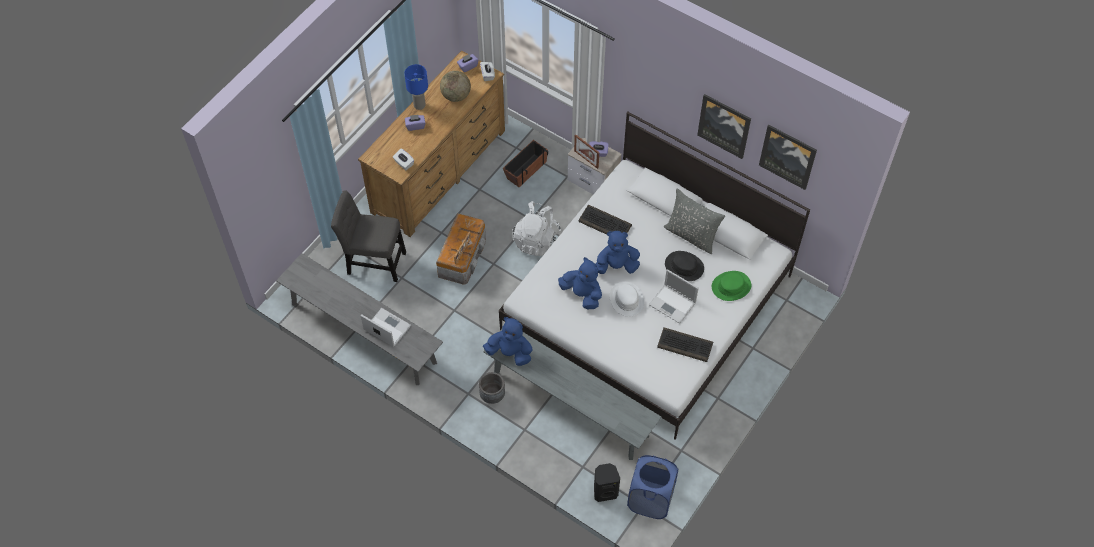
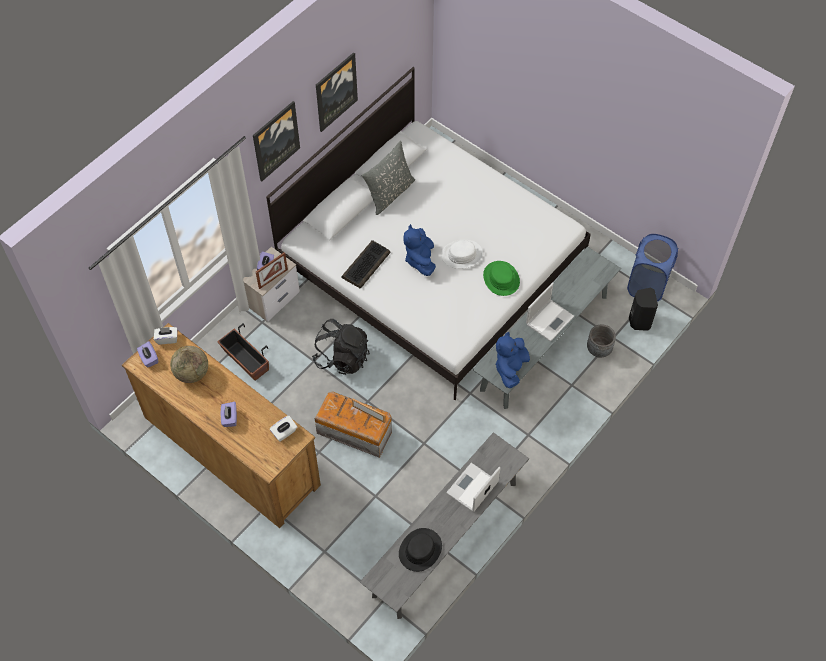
camera: 85 degrees left, 0 degrees up
grey chair [331,190,406,282] -> none
blue table lamp [404,64,428,110] -> none
grey planter [479,372,505,404] -> grey planter moved to [587,324,616,358]
white backpack [512,201,561,256] -> black backpack [312,319,370,375]
blue plush toy [558,257,602,309] -> none
laptop [649,269,699,324] -> laptop moved to [526,283,574,341]
keyboard [657,327,713,362] -> none
black hat [665,251,704,281] -> black hat moved to [399,528,442,572]
green hat [712,271,751,301] -> green hat moved to [483,261,520,296]
picture [759,125,817,190] -> picture moved to [253,101,300,181]

